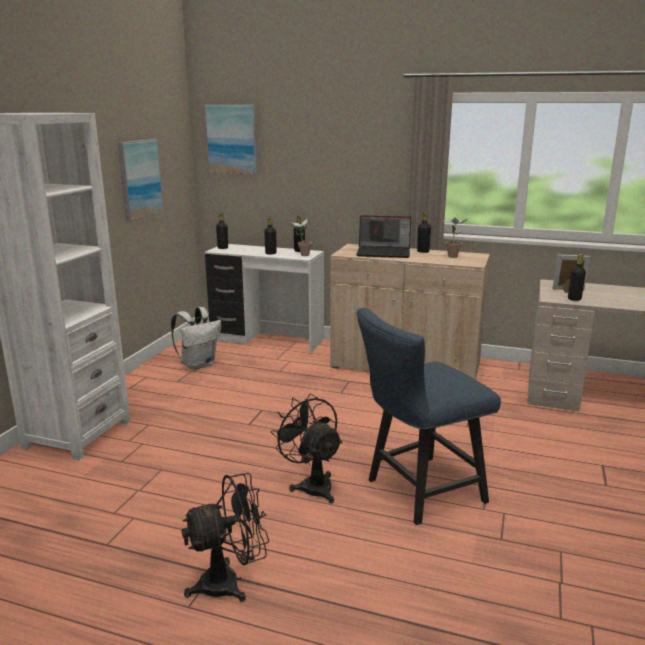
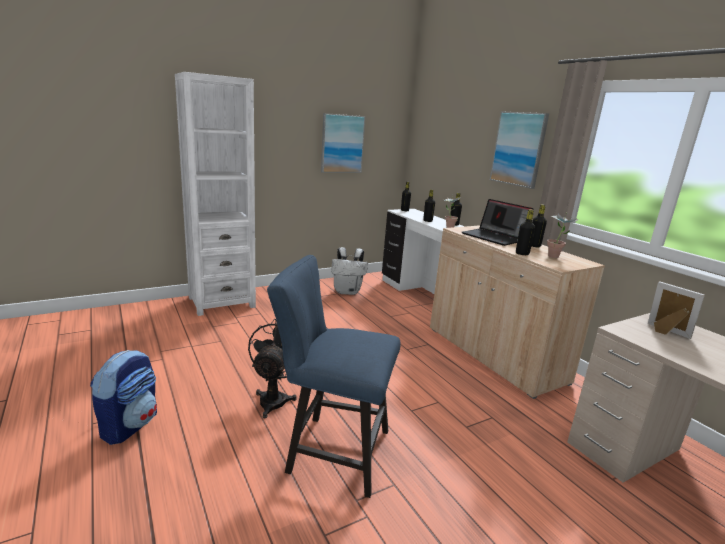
camera: 40 degrees right, 0 degrees up
black fan [181,473,269,602] -> backpack [90,350,157,445]
picture [204,104,258,175] -> picture moved to [490,111,549,189]
black bottle [568,254,586,301] -> black bottle moved to [516,209,535,255]

